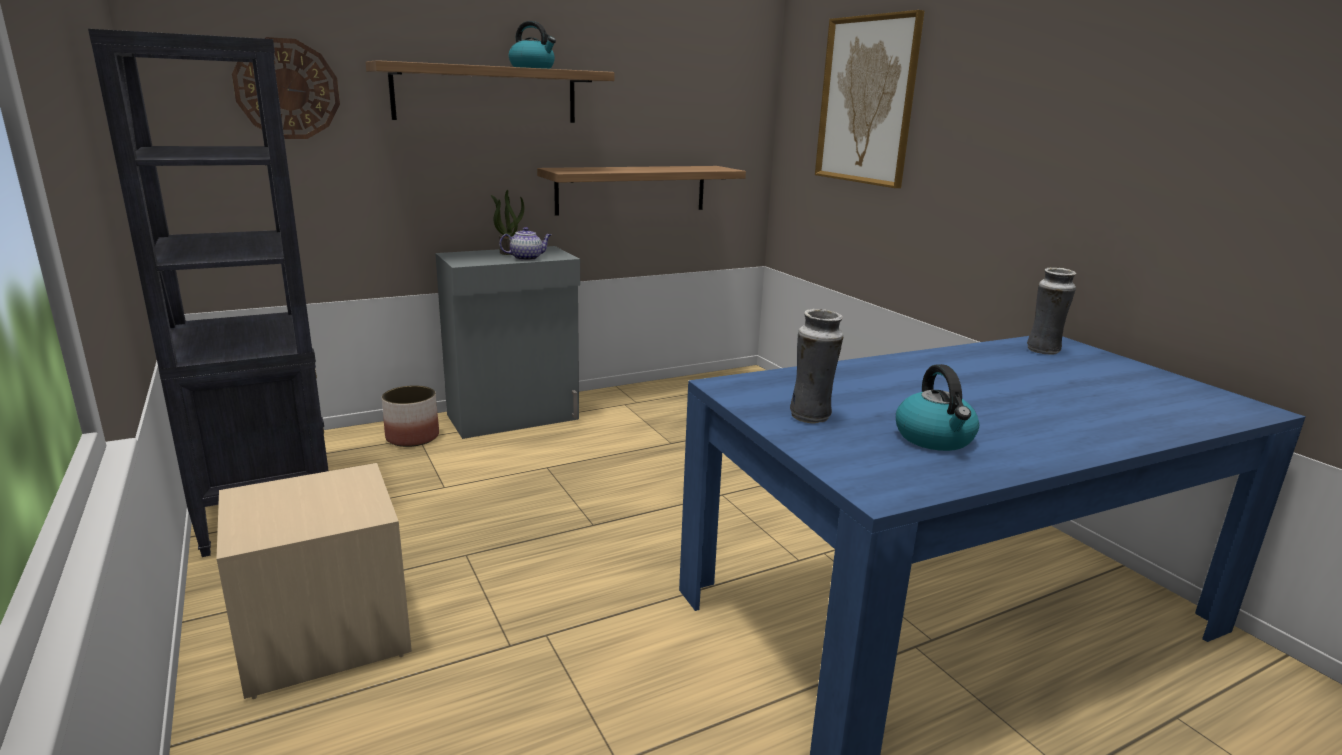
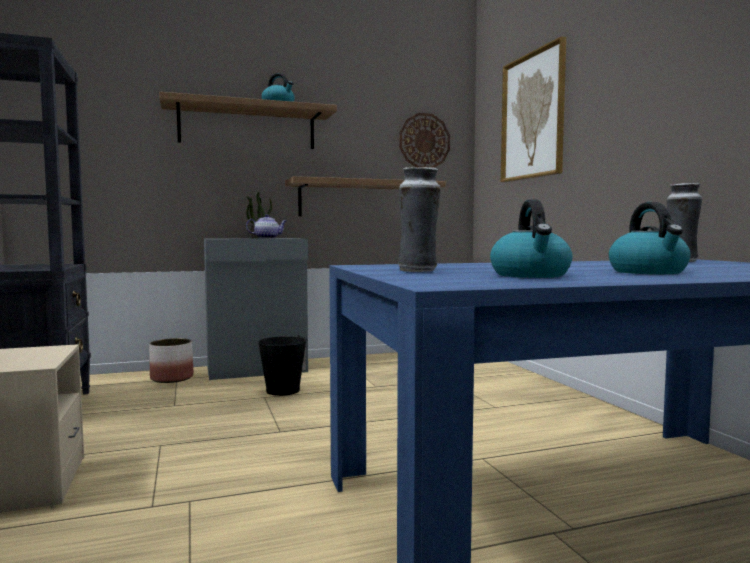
camera: 10 degrees right, 15 degrees down
wall clock [232,37,340,139] -> wall clock moved to [399,113,450,168]
none -> black bucket [258,335,307,396]
none -> kettle [609,202,691,274]

